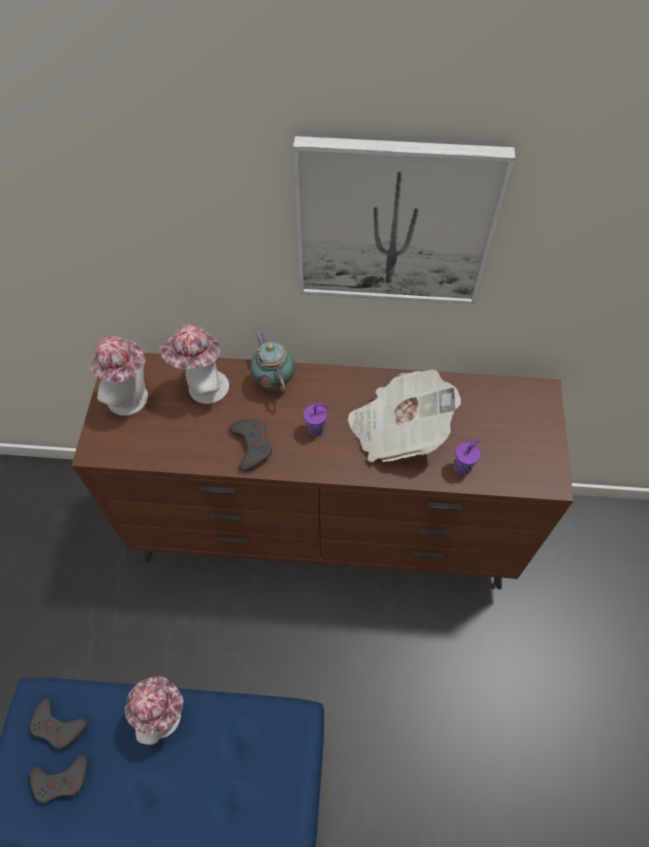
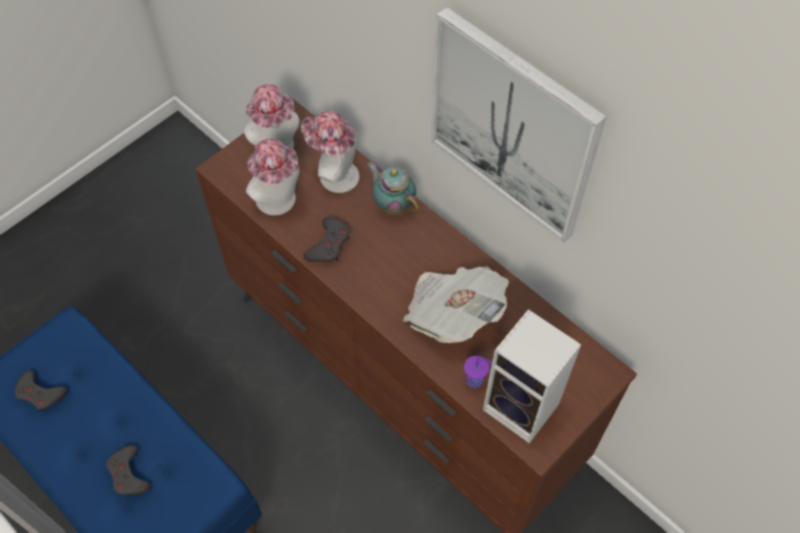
camera: 40 degrees right, 0 degrees up
grey game controller [30,698,88,749] -> grey game controller moved to [106,445,150,495]
hat [125,676,184,745] -> hat moved to [246,139,299,216]
teapot [250,332,295,393] -> teapot turned 60 degrees counterclockwise [367,162,419,215]
purple cup [303,403,329,437] -> none
none -> speaker [483,309,581,444]

